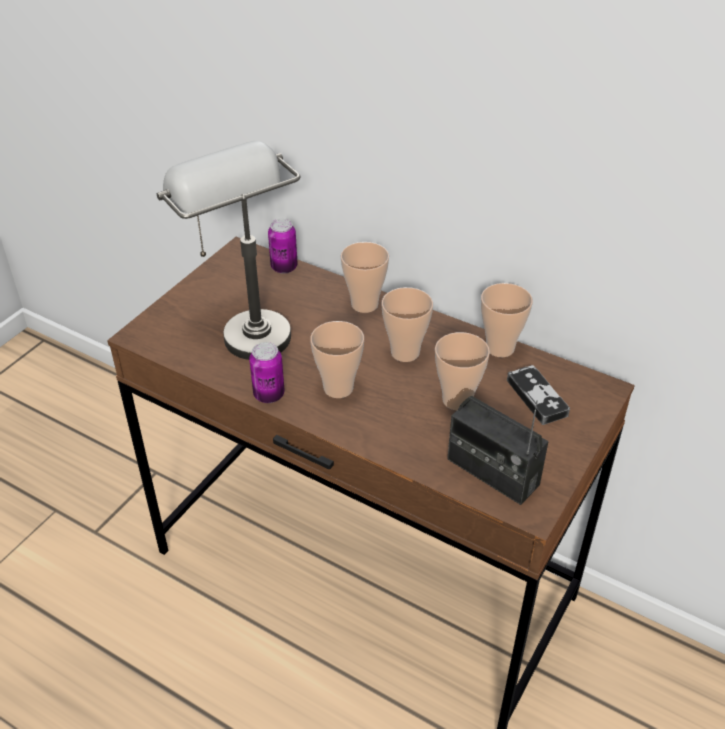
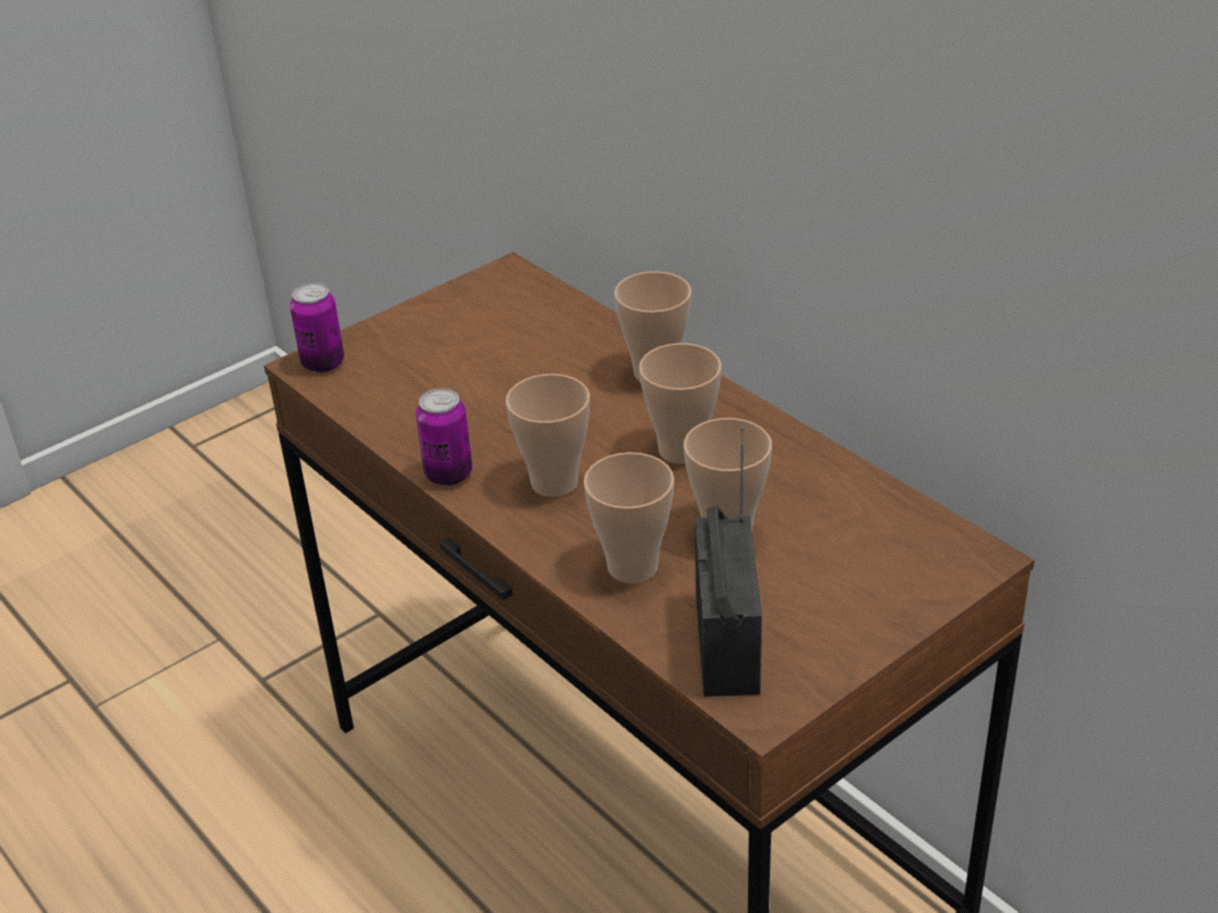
camera: 20 degrees right, 5 degrees down
grey table lamp [157,141,301,360] -> none
can [268,219,298,274] -> can moved to [290,283,344,373]
radio [447,396,548,505] -> radio turned 150 degrees counterclockwise [695,427,762,697]
cup [481,283,533,357] -> cup moved to [584,452,674,583]
game controller [507,365,570,425] -> none

